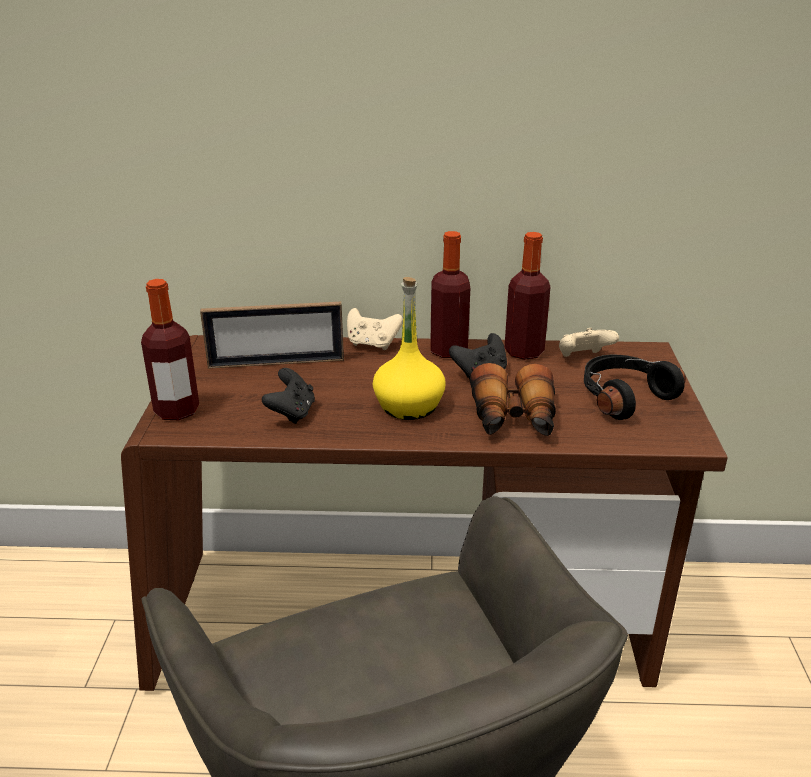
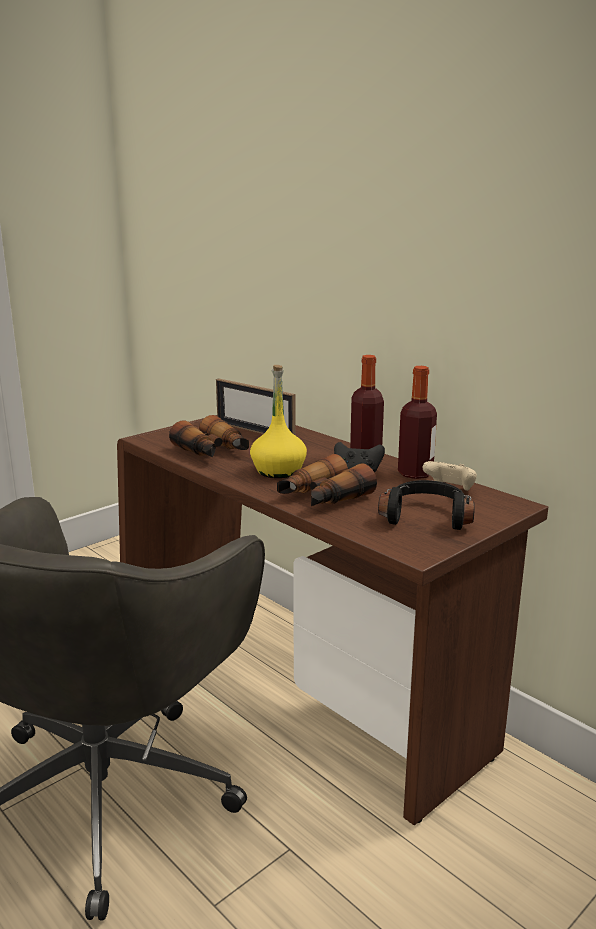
camera: 45 degrees right, 10 degrees down
bottle [141,279,199,420] -> none
black game controller [262,368,315,424] -> binoculars [169,415,249,457]
beige game controller [347,308,403,350] -> none

